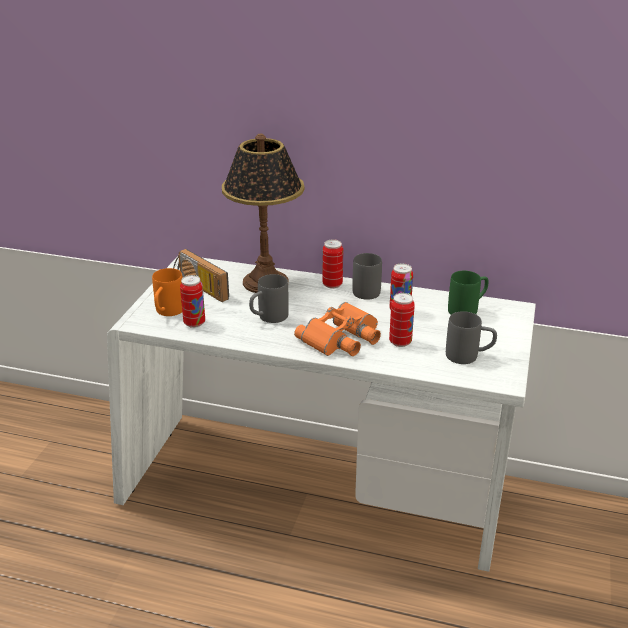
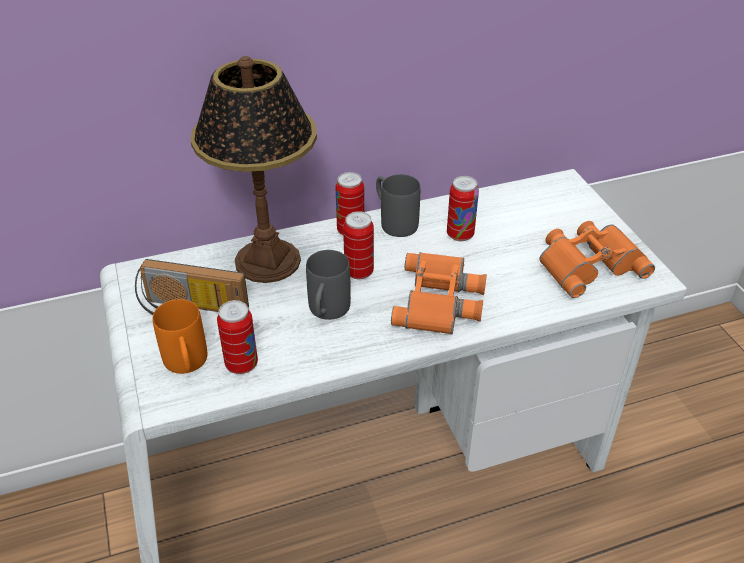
camera: 35 degrees left, 10 degrees up
can [389,293,415,347] -> can moved to [343,211,374,279]
grey mug [446,311,497,364] -> orange binoculars [539,221,655,298]
green mug [448,271,489,315] -> none

